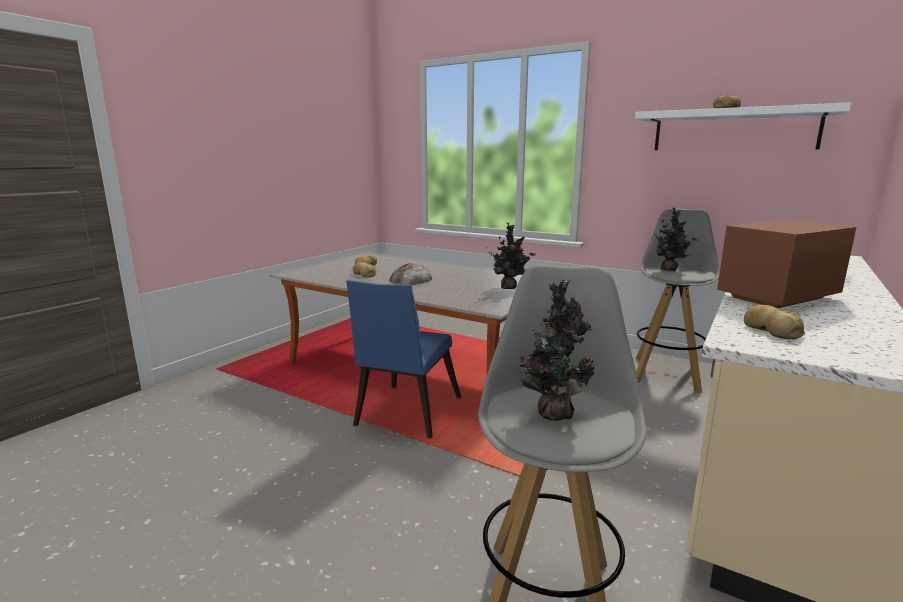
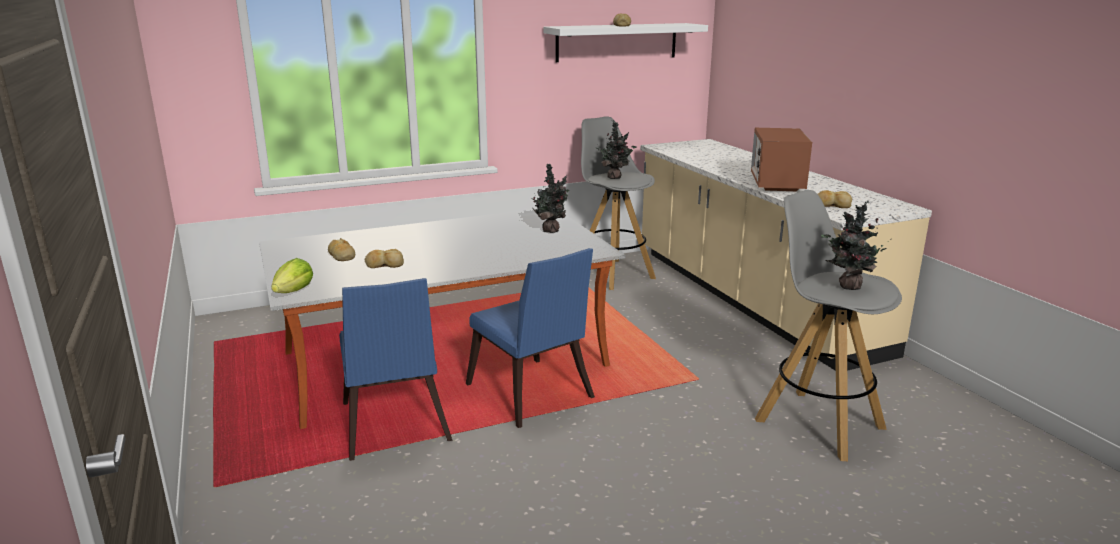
camera: 55 degrees left, 5 degrees up
bread [389,263,432,285] -> none
none -> lettuce [271,258,313,293]
none -> blue chair [339,278,452,461]

